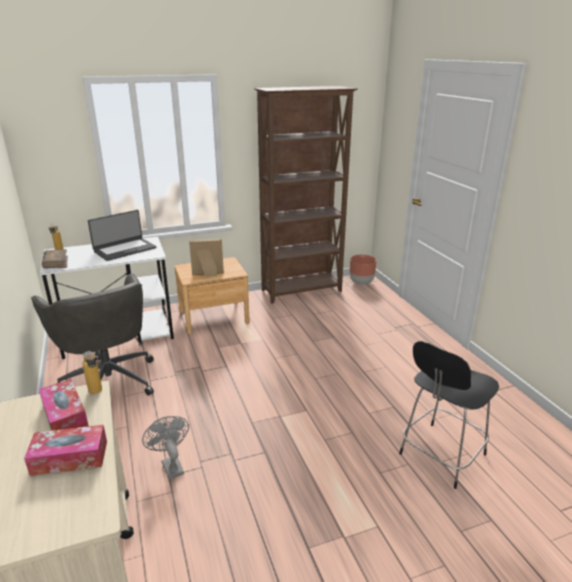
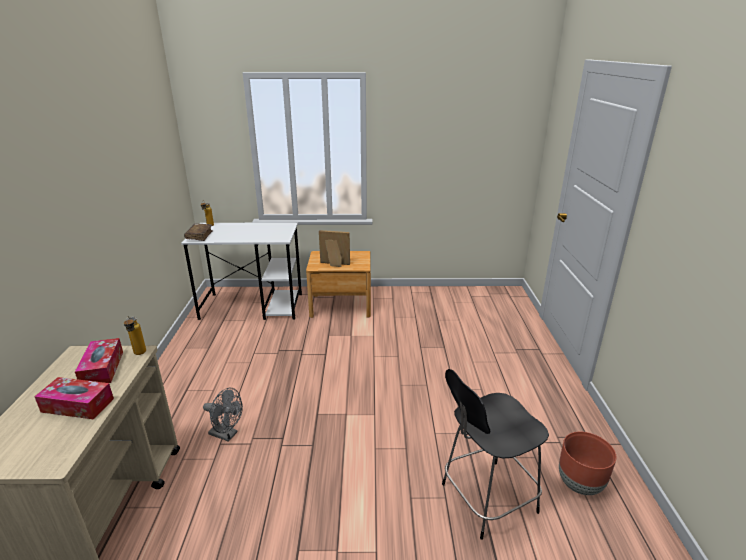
camera: 20 degrees right, 0 degrees up
grey office chair [31,274,154,396] -> none
laptop [88,210,156,261] -> none
grey fan [142,416,189,480] -> grey fan turned 120 degrees clockwise [203,388,243,442]
brown bookcase [254,86,357,303] -> none
brown planter [350,255,377,285] -> brown planter moved to [559,432,616,495]

